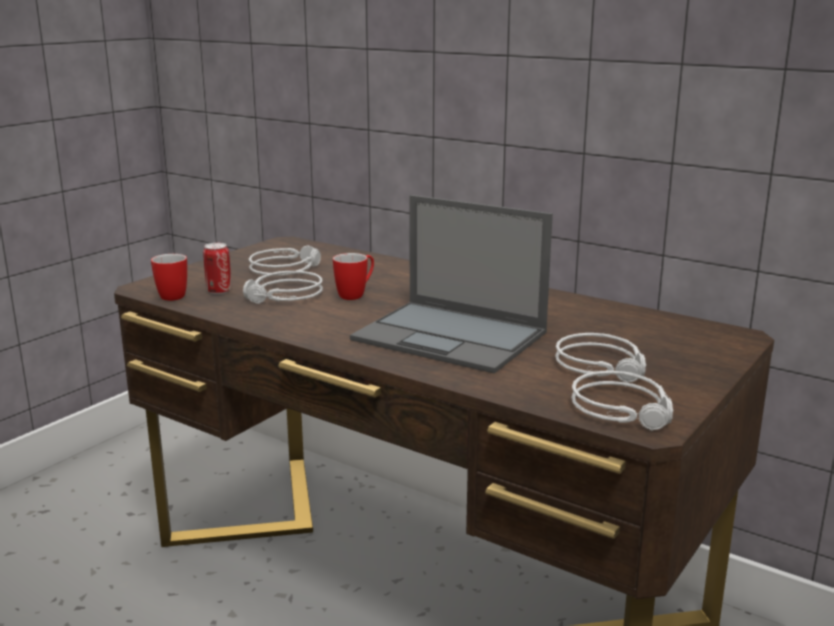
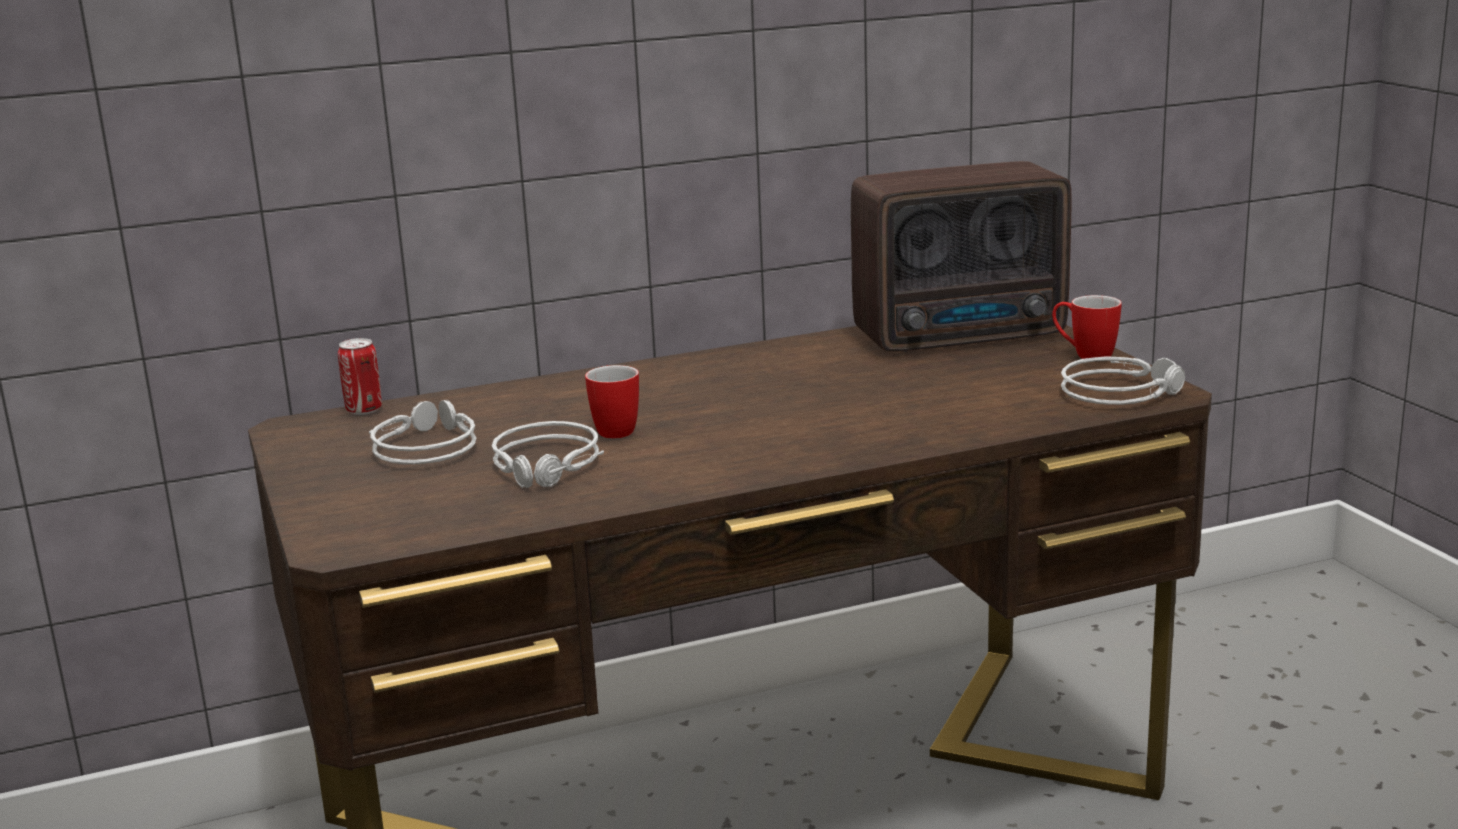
camera: 55 degrees left, 0 degrees up
mug [151,254,187,301] -> mug moved to [1052,295,1122,359]
can [203,243,231,294] -> can moved to [338,338,382,415]
laptop [350,195,553,374] -> none
grey headphones [555,333,646,383] -> none
none -> radio [851,161,1072,352]

